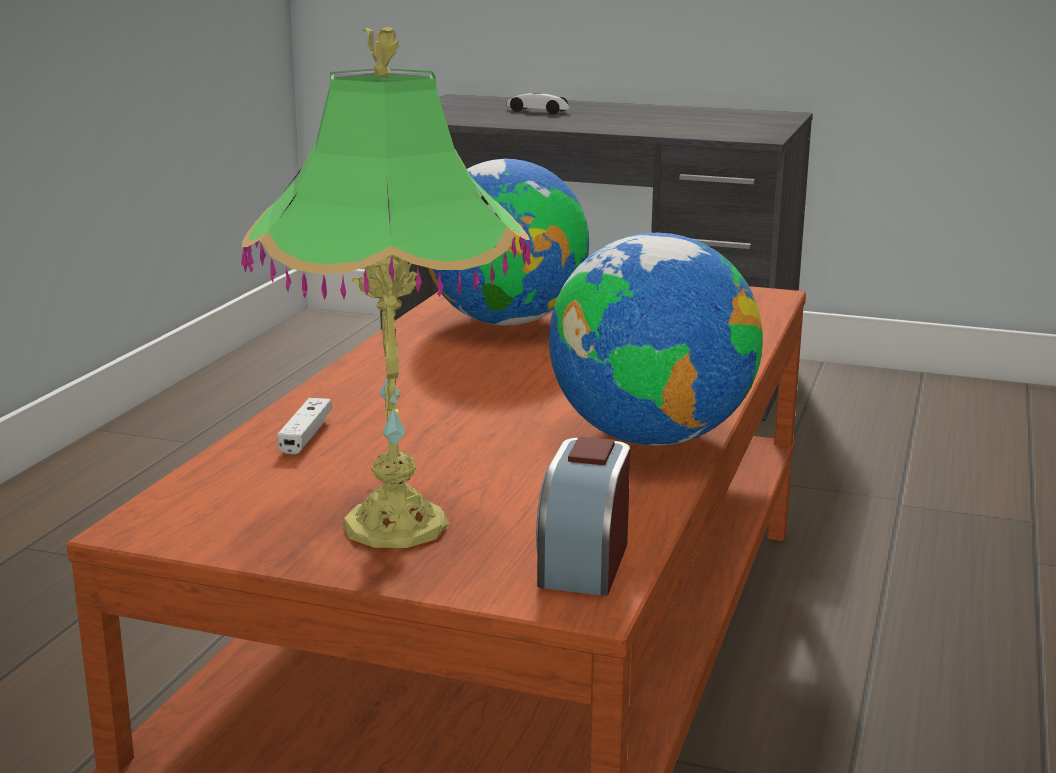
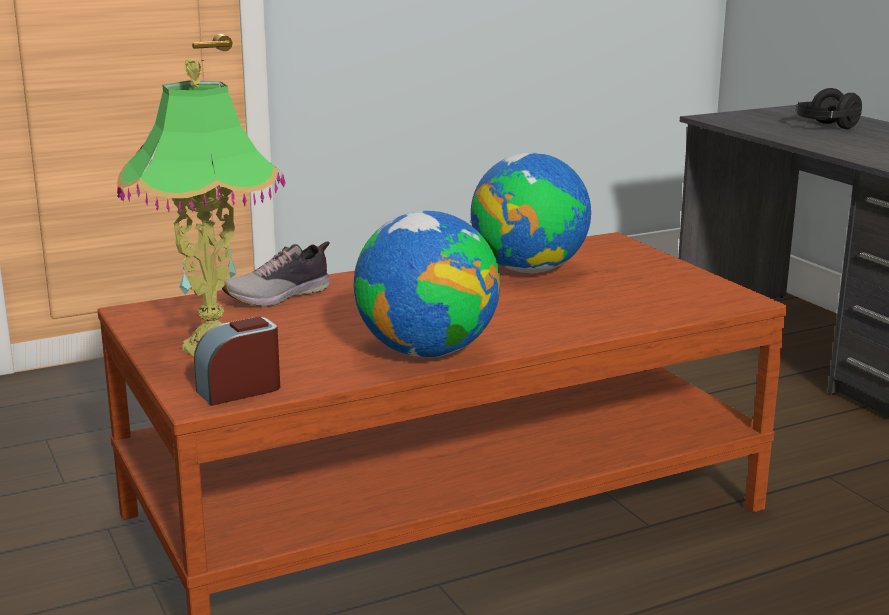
camera: 45 degrees right, 0 degrees up
white game controller [277,398,332,455] -> shoe [222,241,330,307]
toy car [506,93,570,115] -> black headphones [795,88,862,129]

